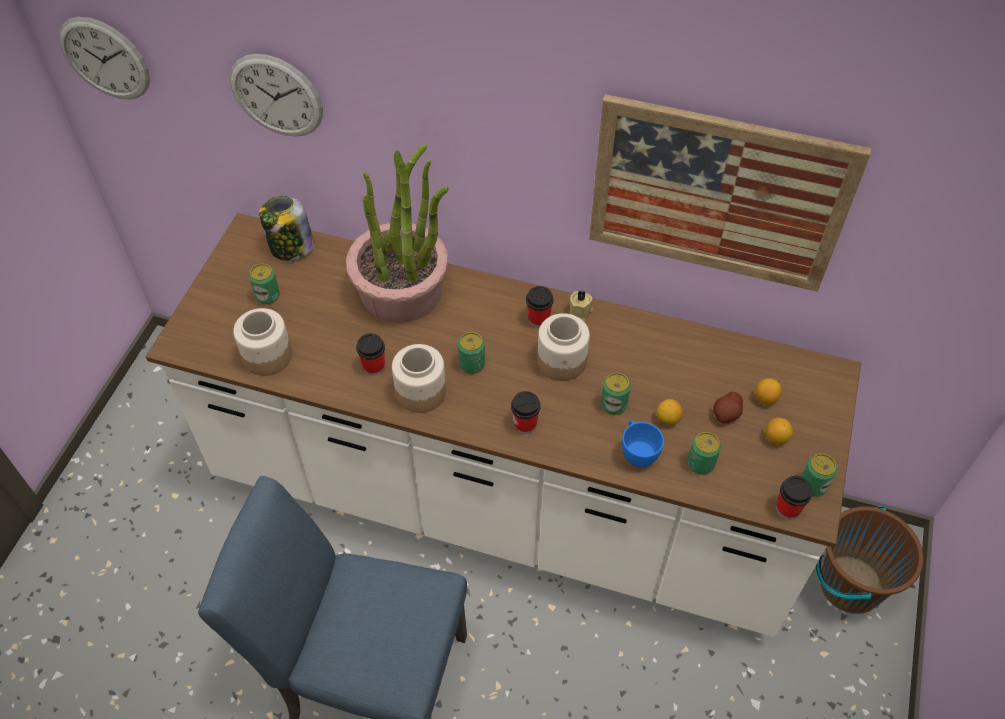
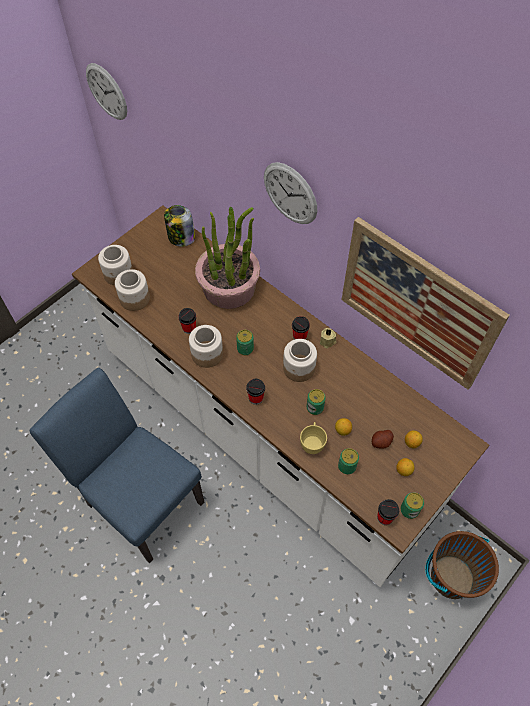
camera: 25 degrees right, 5 degrees up
wall clock [230,54,323,136] -> wall clock moved to [264,162,317,224]
can [249,264,280,305] -> none
blue cup [622,420,664,467] -> yellow cup [300,422,327,454]
none -> jar [98,245,133,285]

